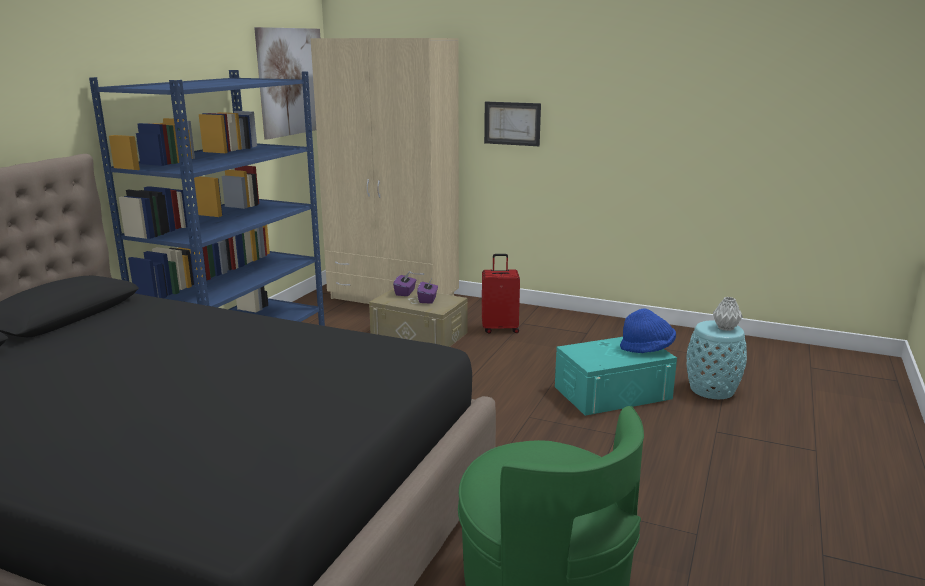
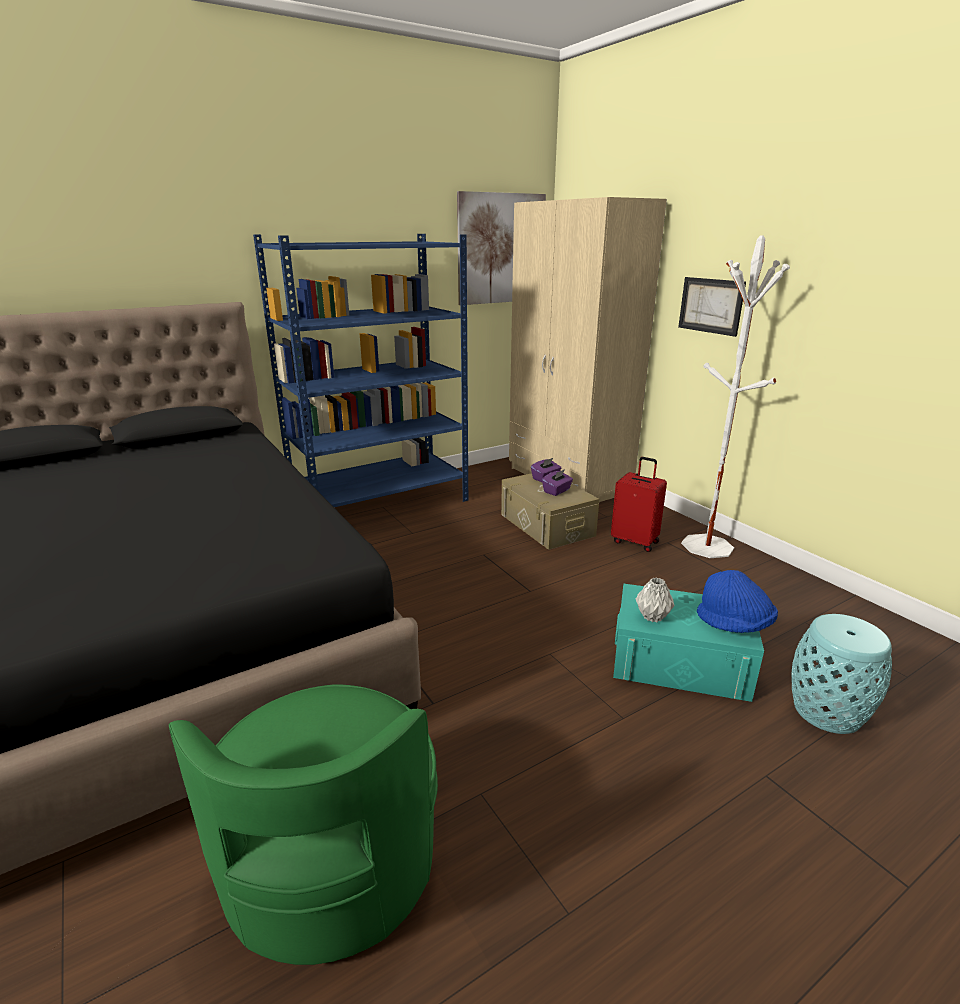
camera: 35 degrees right, 5 degrees up
grey vase [713,297,743,331] -> grey vase moved to [636,577,674,622]
none -> white clothes rack [681,235,790,558]

